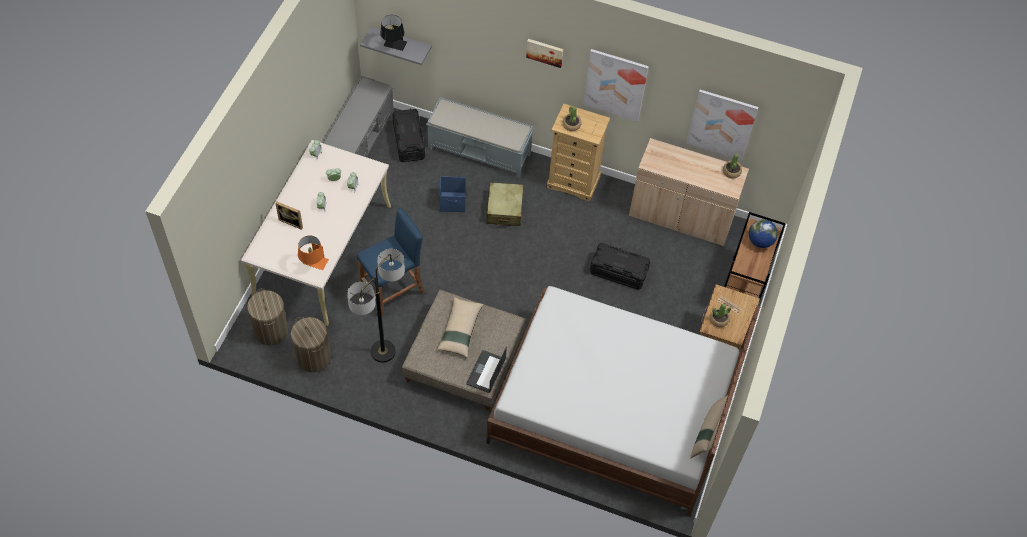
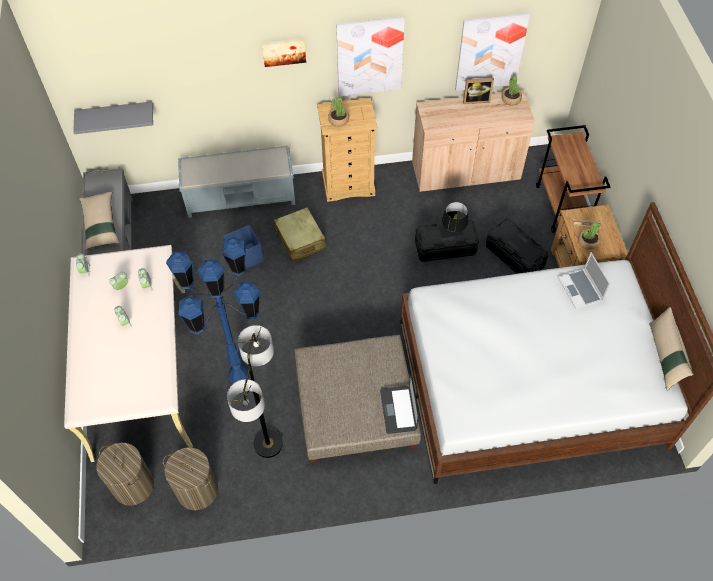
camera: 25 degrees left, 0 degrees up
picture frame [275,202,303,230] -> picture frame moved to [463,78,494,104]
orange table lamp [298,236,329,270] -> none
blue stool [357,208,425,316] -> blue floor lamp [166,237,261,384]
black table lamp [380,15,407,51] -> black table lamp moved to [439,202,468,238]
black storage box [392,109,425,162] -> black storage box moved to [486,219,548,274]
beige pillow [437,297,484,358] -> beige pillow moved to [79,192,120,250]
globe [748,219,778,248] -> none
none -> laptop [558,252,610,309]

